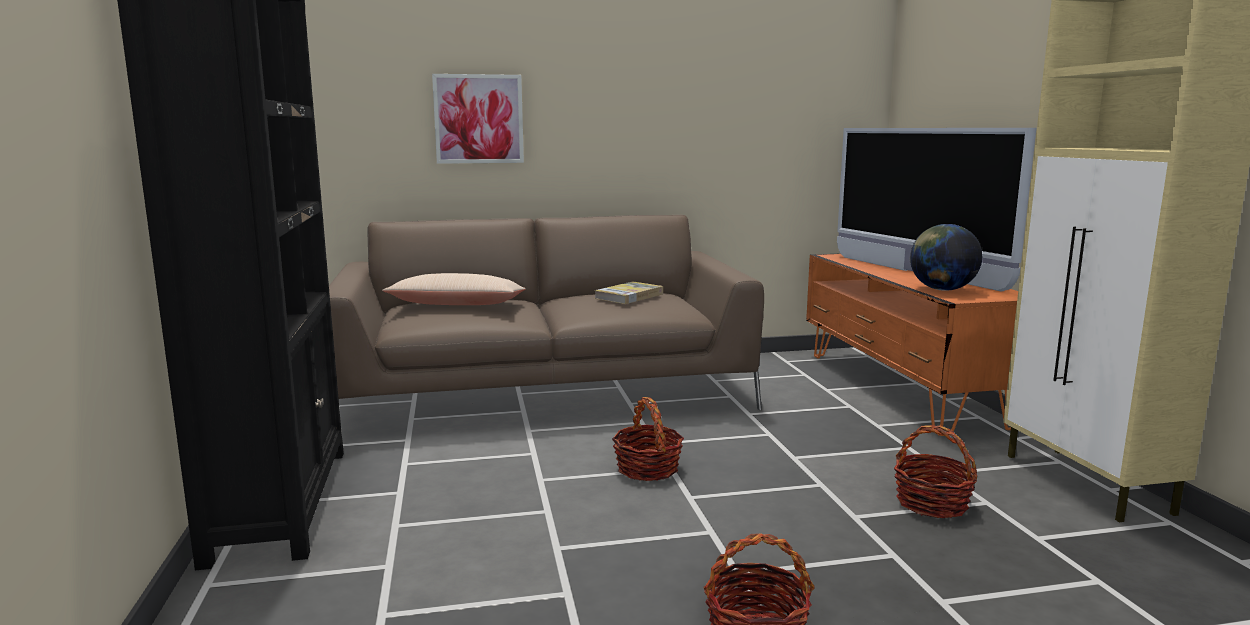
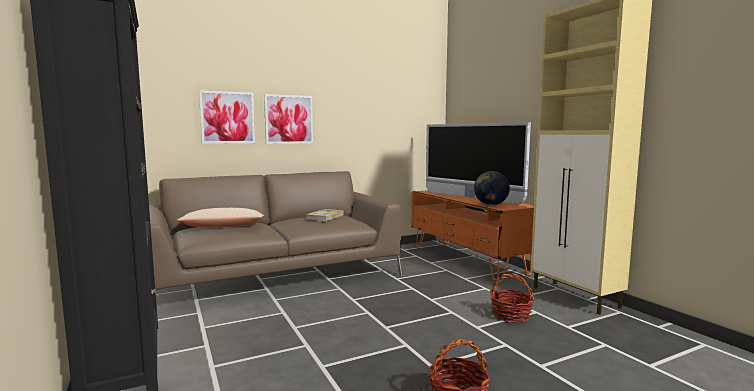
camera: 15 degrees left, 5 degrees down
basket [612,397,684,481] -> none
none -> picture [264,94,313,144]

